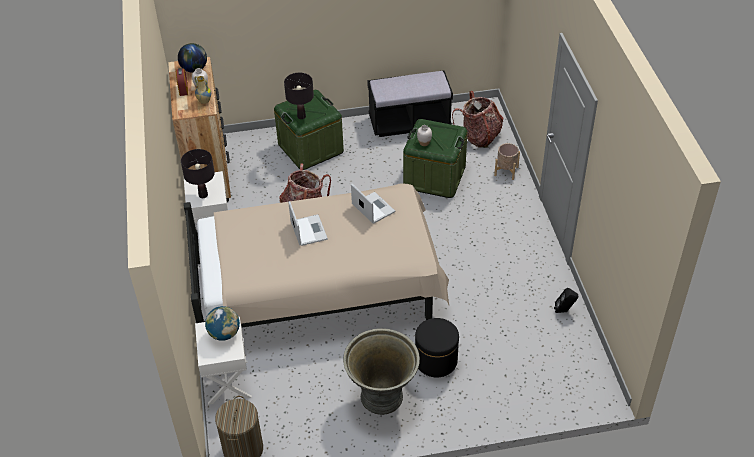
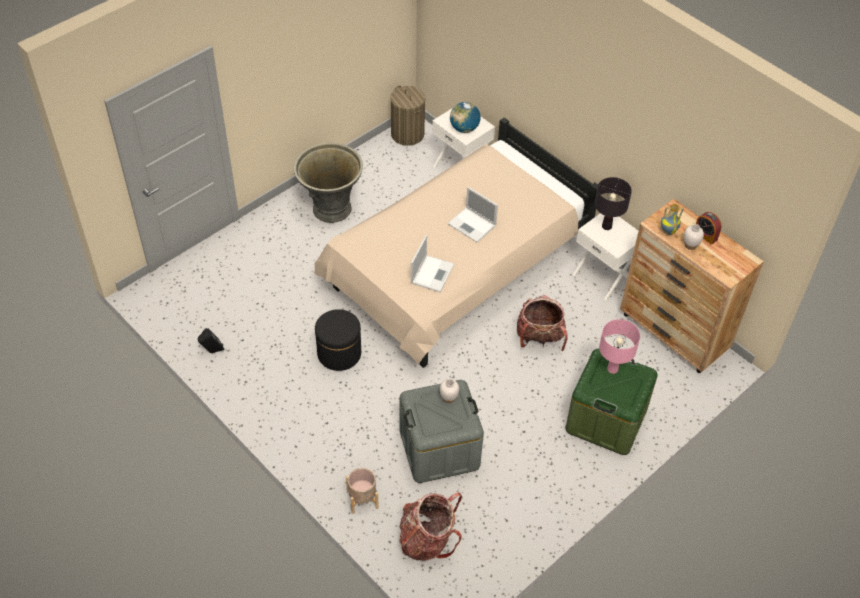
camera: 145 degrees right, 5 degrees up
globe [178,43,207,73] -> none
black table lamp [284,73,314,119] -> pink table lamp [599,319,640,374]
laptop [351,184,395,224] -> laptop turned 90 degrees counterclockwise [411,235,454,292]
black bench [367,70,453,137] -> none
green storage box [403,119,468,198] -> grey storage box [400,380,484,483]
black ottoman [415,318,459,377] -> black ottoman moved to [315,309,361,371]

